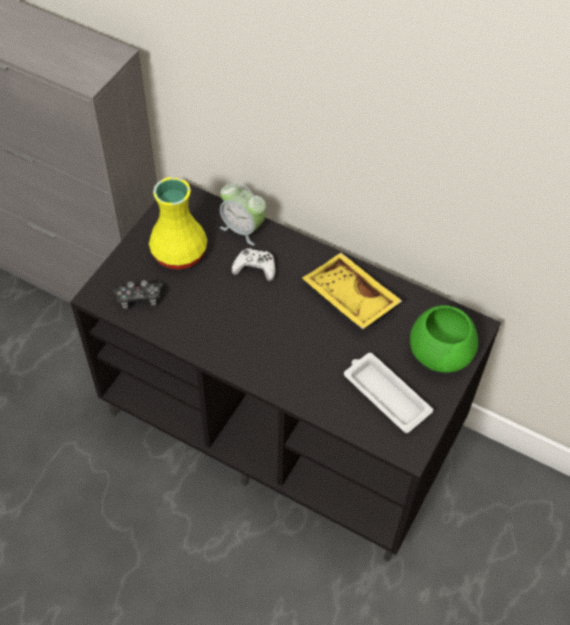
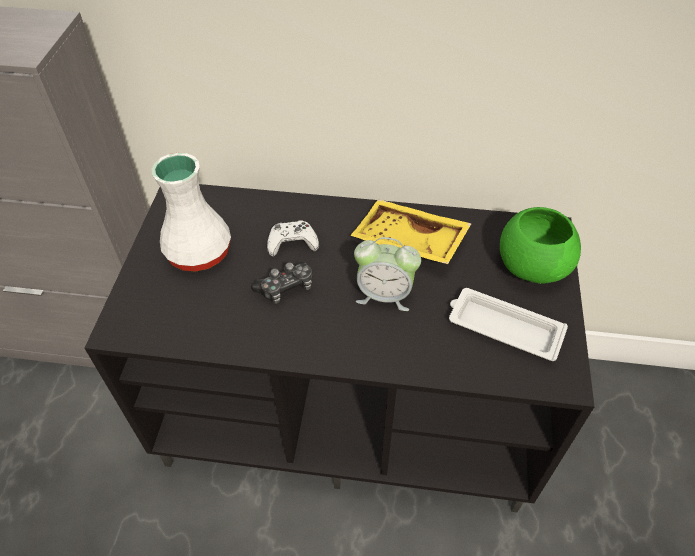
camera: 20 degrees left, 5 degrees down
game controller [113,280,165,309] -> game controller moved to [251,262,312,304]
yellow vase [149,177,207,269] -> white vase [151,153,231,272]
alarm clock [220,183,266,246] -> alarm clock moved to [354,237,421,311]

